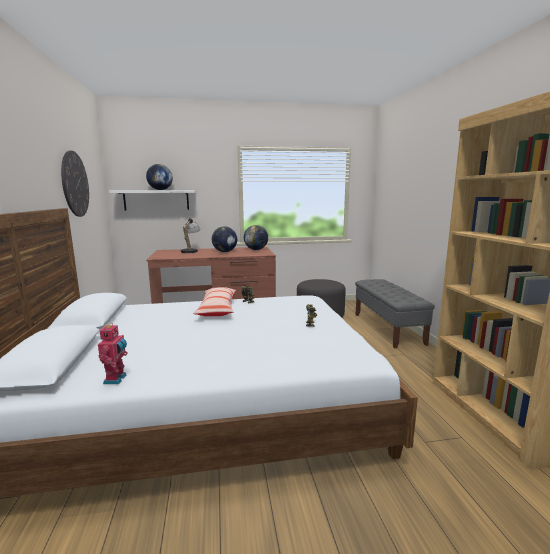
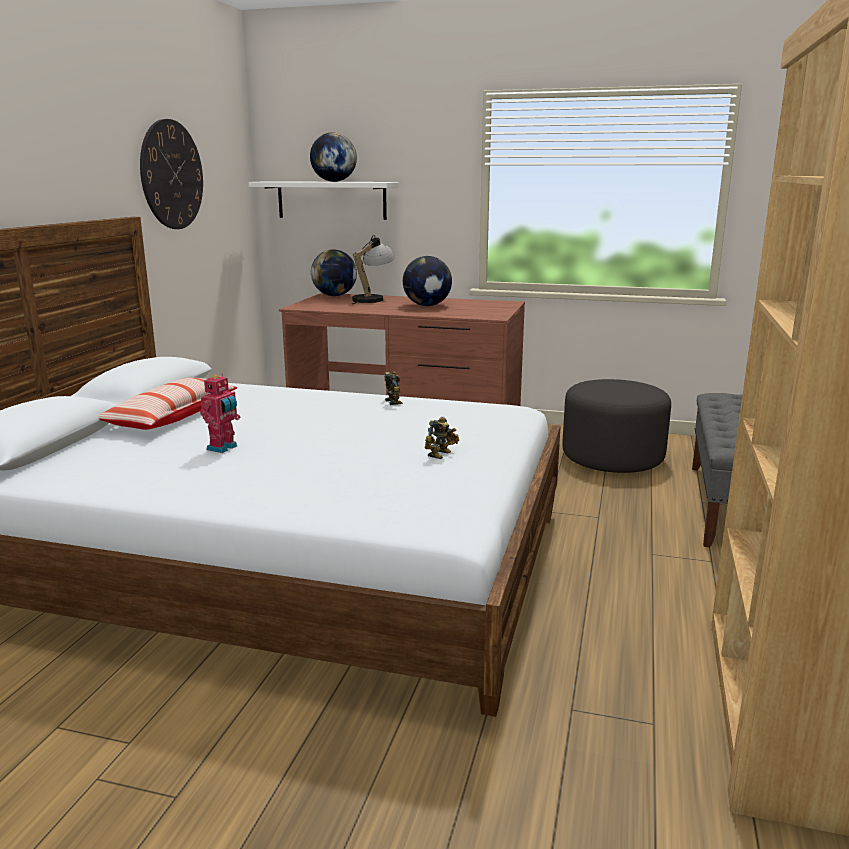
camera: 25 degrees right, 5 degrees up
toy robot [98,323,128,384] -> toy robot moved to [200,374,240,453]
pillow [193,287,237,316] -> pillow moved to [98,378,237,430]
globe [244,225,268,250] -> globe moved to [311,249,357,296]

